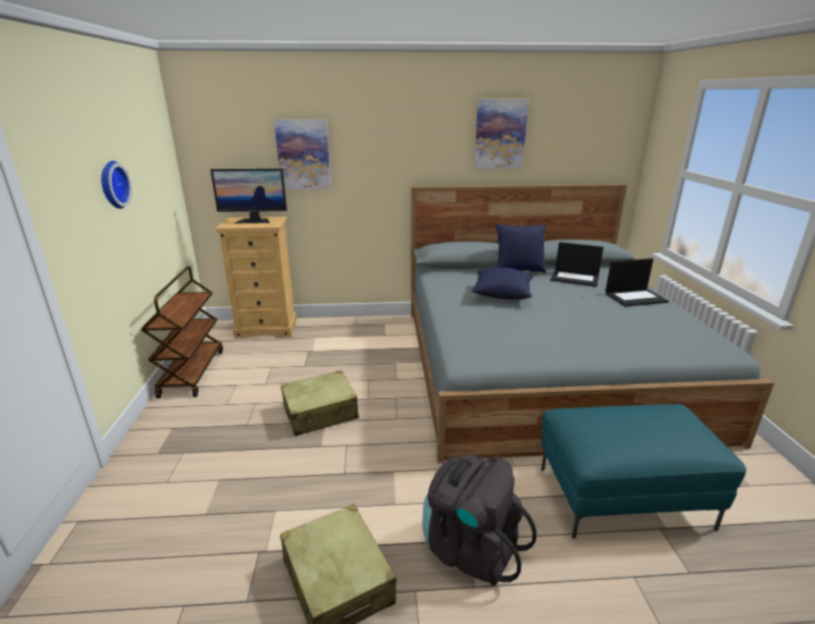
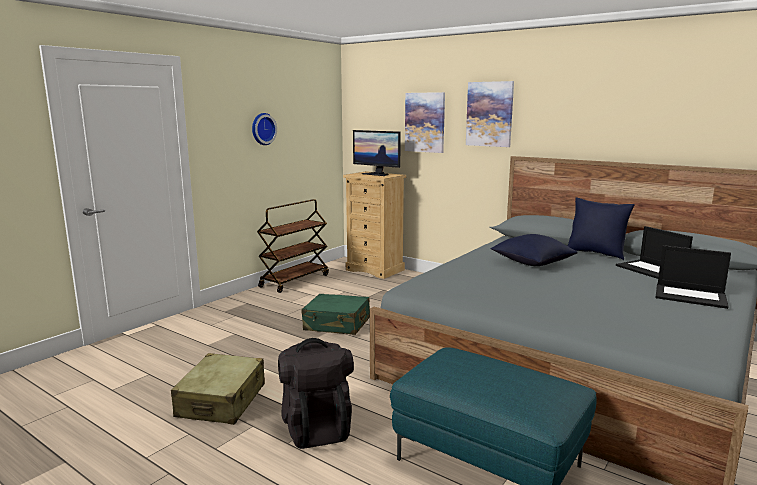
camera: 40 degrees right, 10 degrees down
beige suitcase [281,370,359,436] -> green suitcase [302,294,370,335]
picture [474,99,529,169] -> picture moved to [466,81,514,147]

